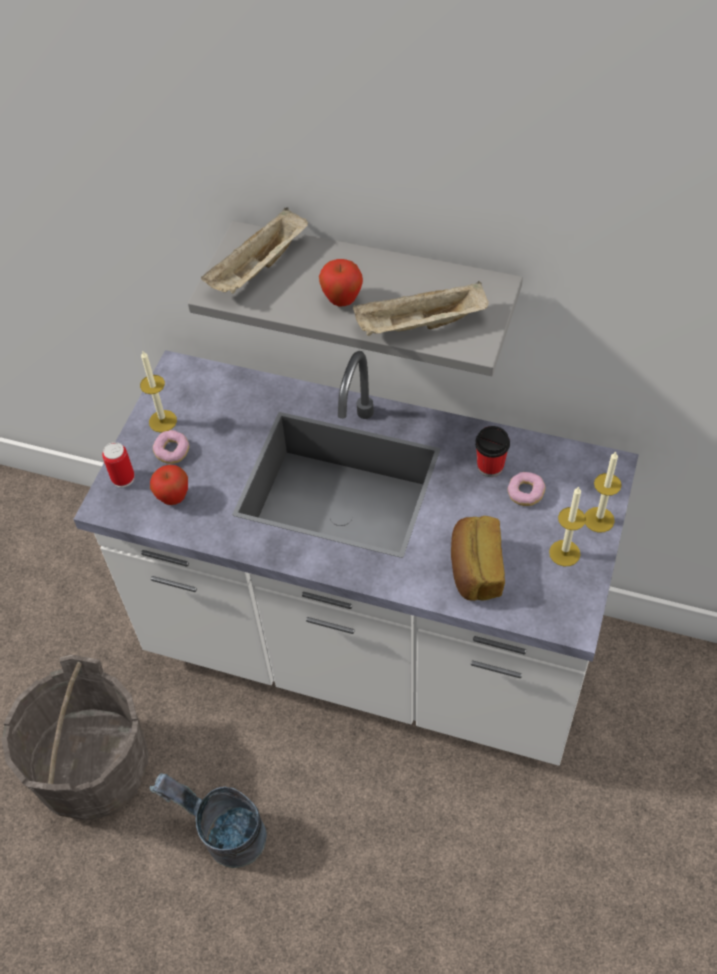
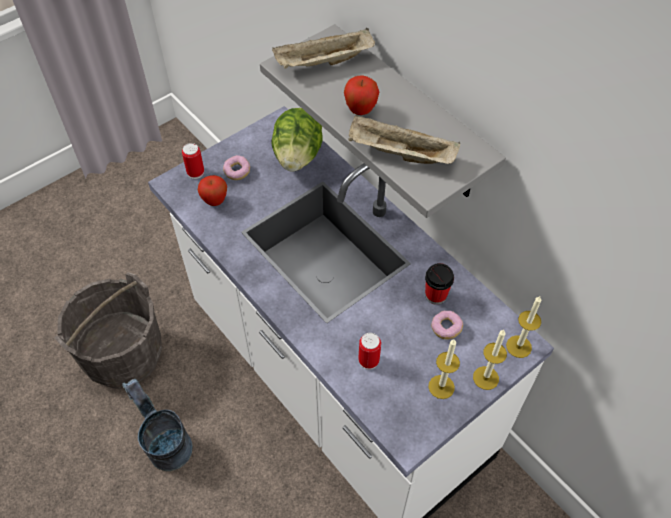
camera: 30 degrees right, 0 degrees up
candle [140,351,177,433] -> candle moved to [506,296,541,358]
bread [451,516,505,601] -> can [358,333,381,370]
none -> lettuce [272,108,323,172]

